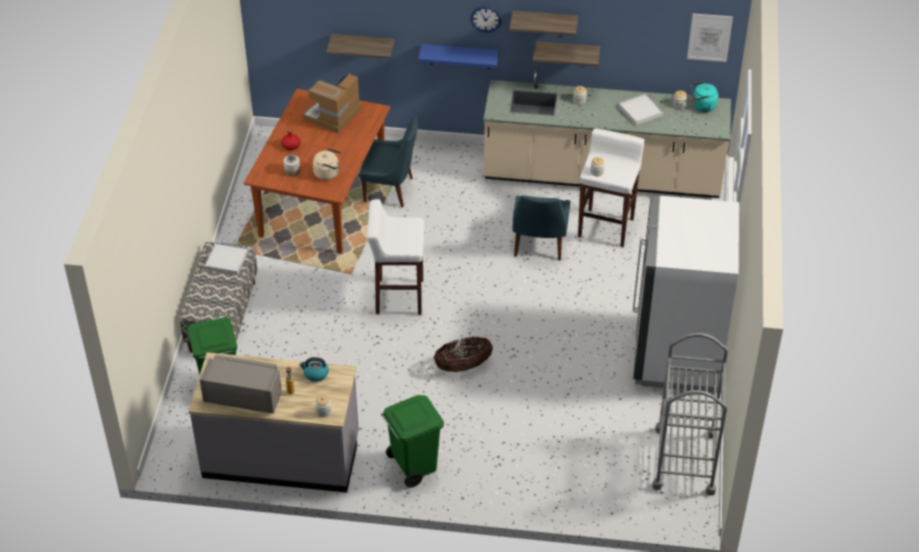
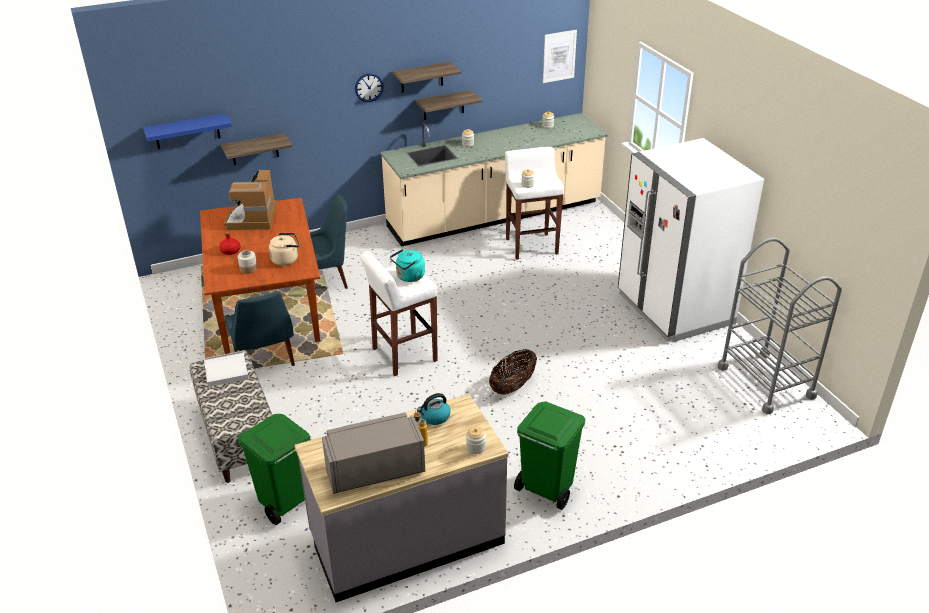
camera: 30 degrees left, 10 degrees down
blue shelf [418,44,499,69] -> blue shelf moved to [143,113,232,149]
blue chair [513,196,570,260] -> blue chair moved to [224,291,295,366]
white tray [618,94,664,125] -> none
turquoise kettle [690,81,718,112] -> turquoise kettle moved to [390,249,425,282]

